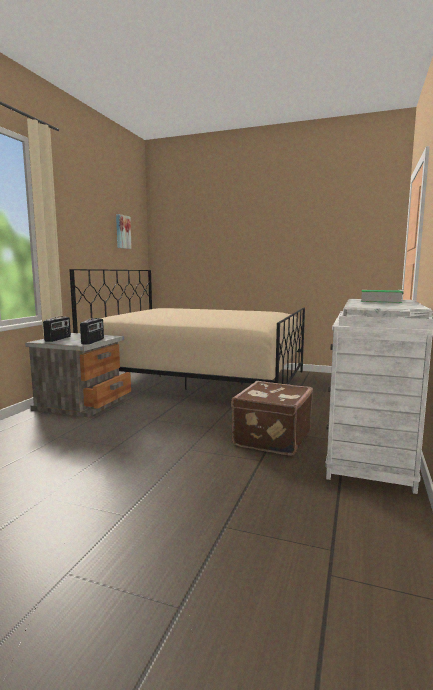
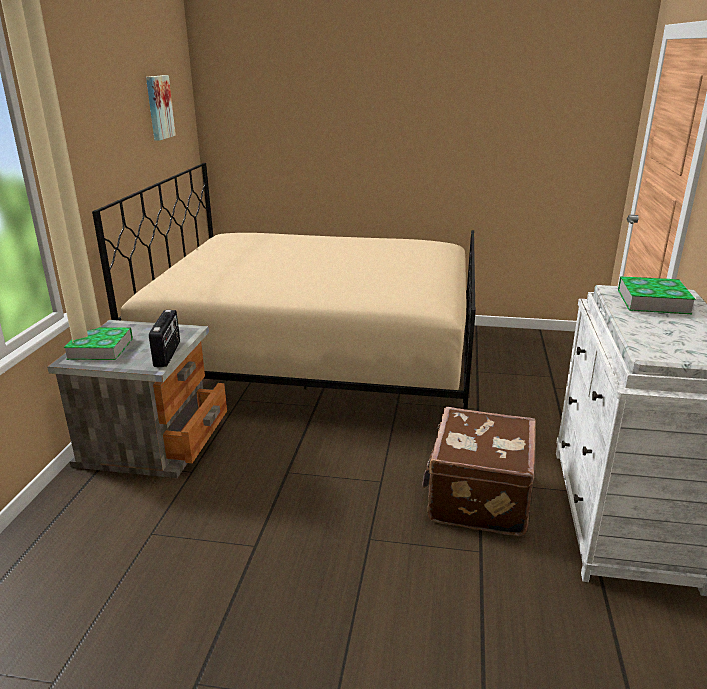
camera: 10 degrees left, 15 degrees up
radio [43,316,71,342] -> book [64,327,133,360]

